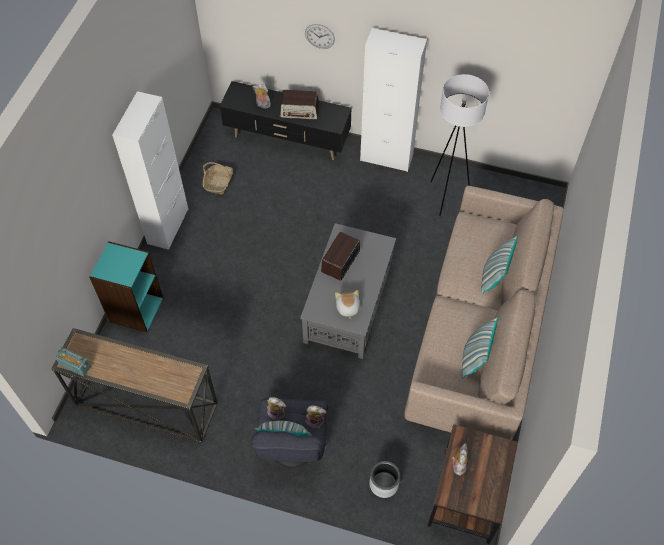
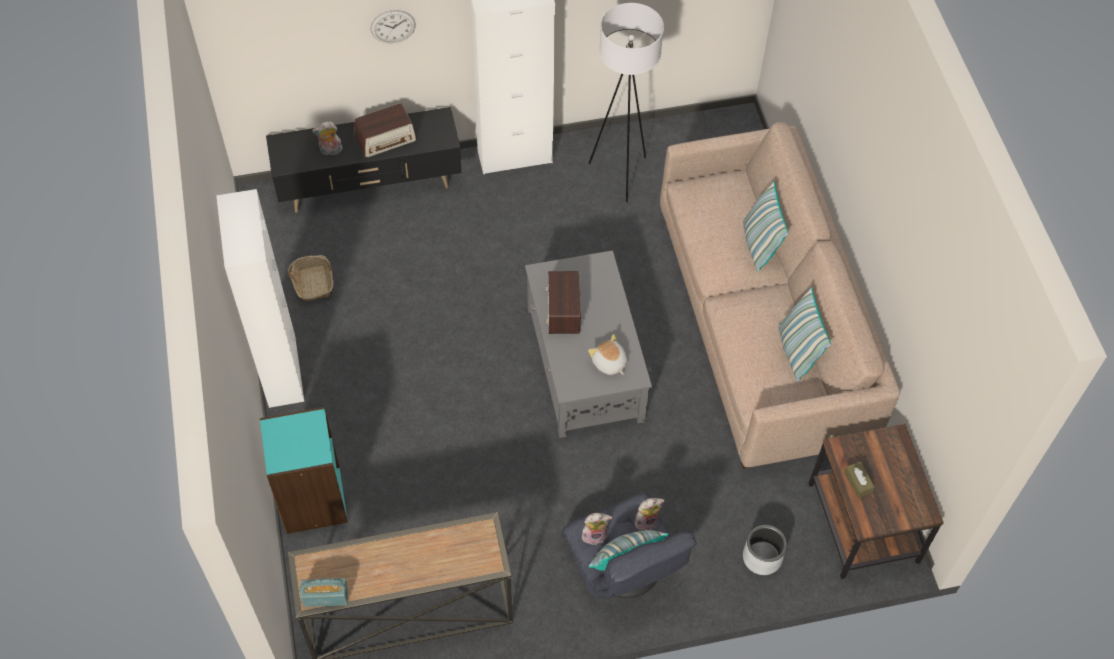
camera: 30 degrees left, 0 degrees up
plush toy [452,443,469,475] -> brown tissue box [844,462,875,498]

